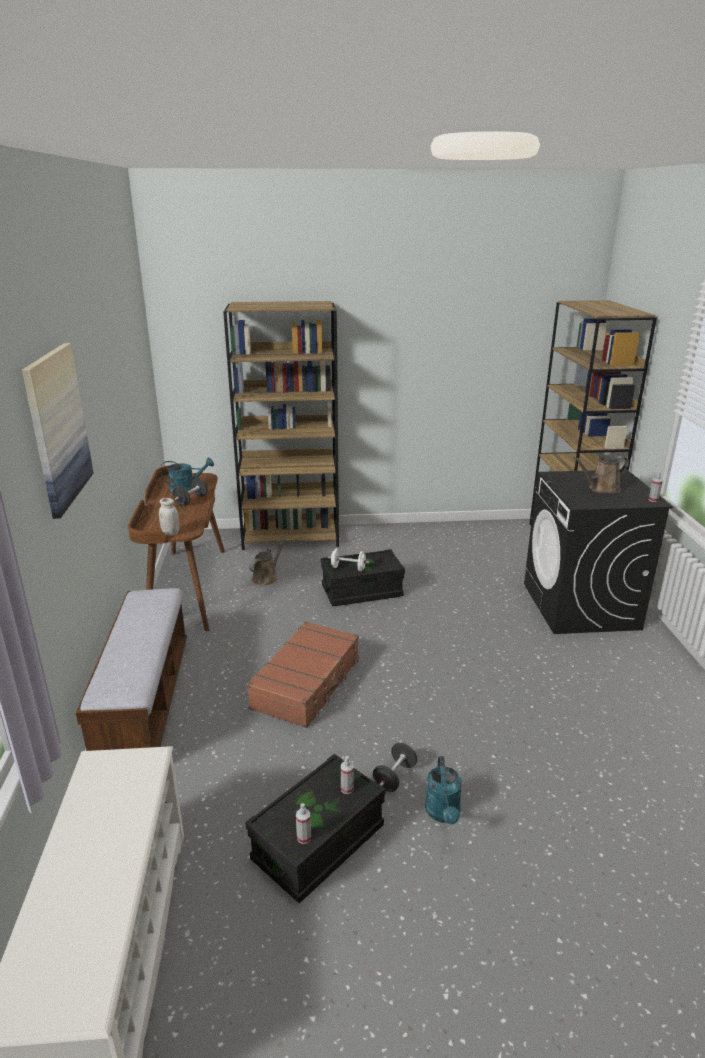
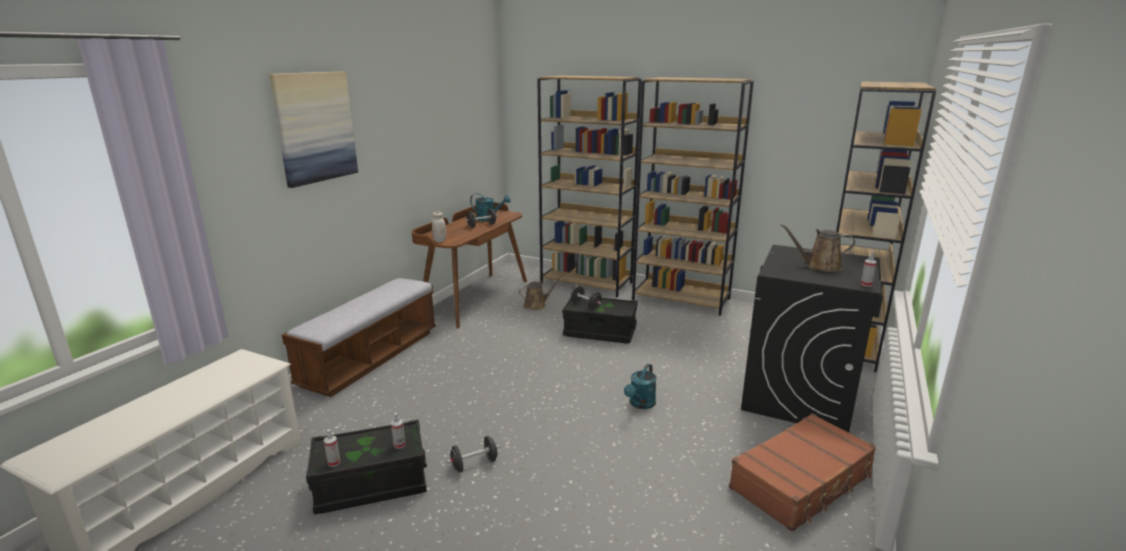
camera: 30 degrees right, 5 degrees down
brown suitcase [247,621,359,728] -> brown suitcase moved to [729,413,876,532]
white dumbbell [328,548,369,571] -> black dumbbell [571,286,602,310]
turquoise watering can [425,756,462,825] -> turquoise watering can moved to [624,364,656,409]
none -> brown bookcase [632,77,754,316]

